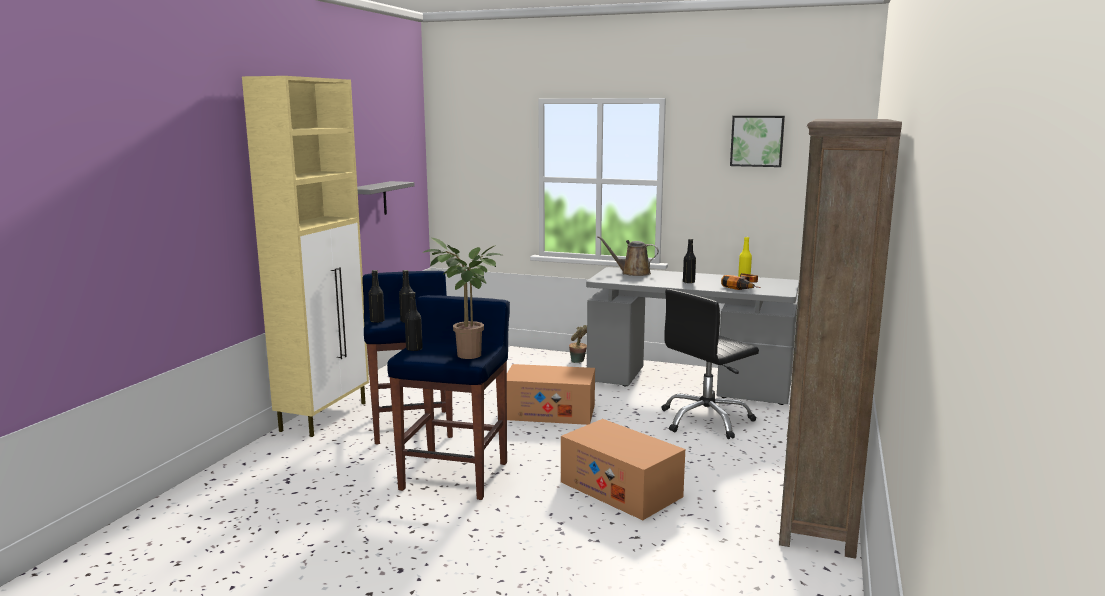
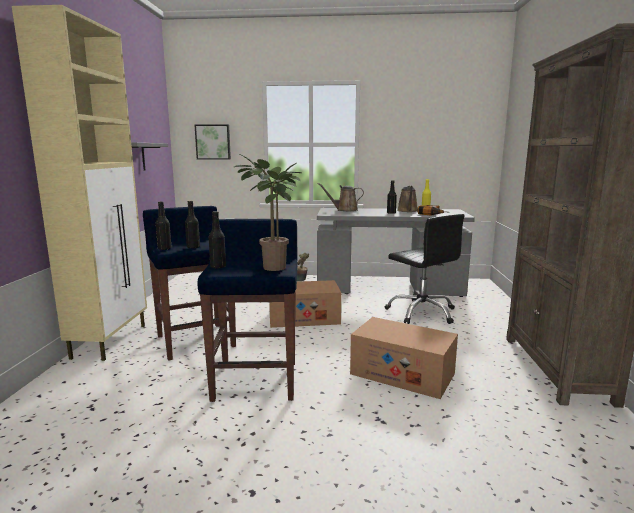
camera: 15 degrees left, 0 degrees up
black office chair [662,289,759,439] -> black office chair turned 75 degrees counterclockwise [385,214,464,324]
picture [730,116,785,167] -> picture moved to [195,124,231,160]
none -> brown watering can [397,186,418,212]

